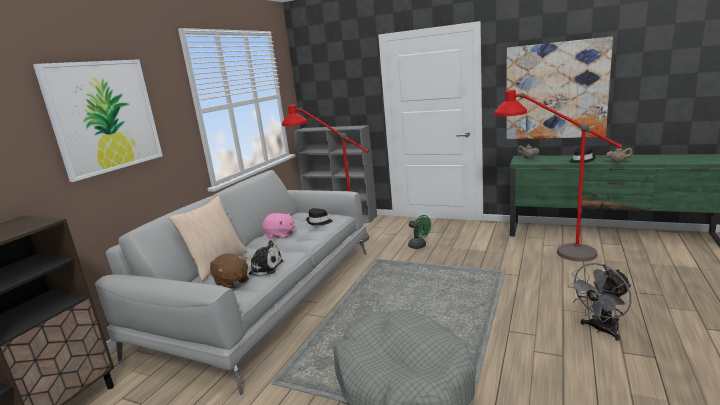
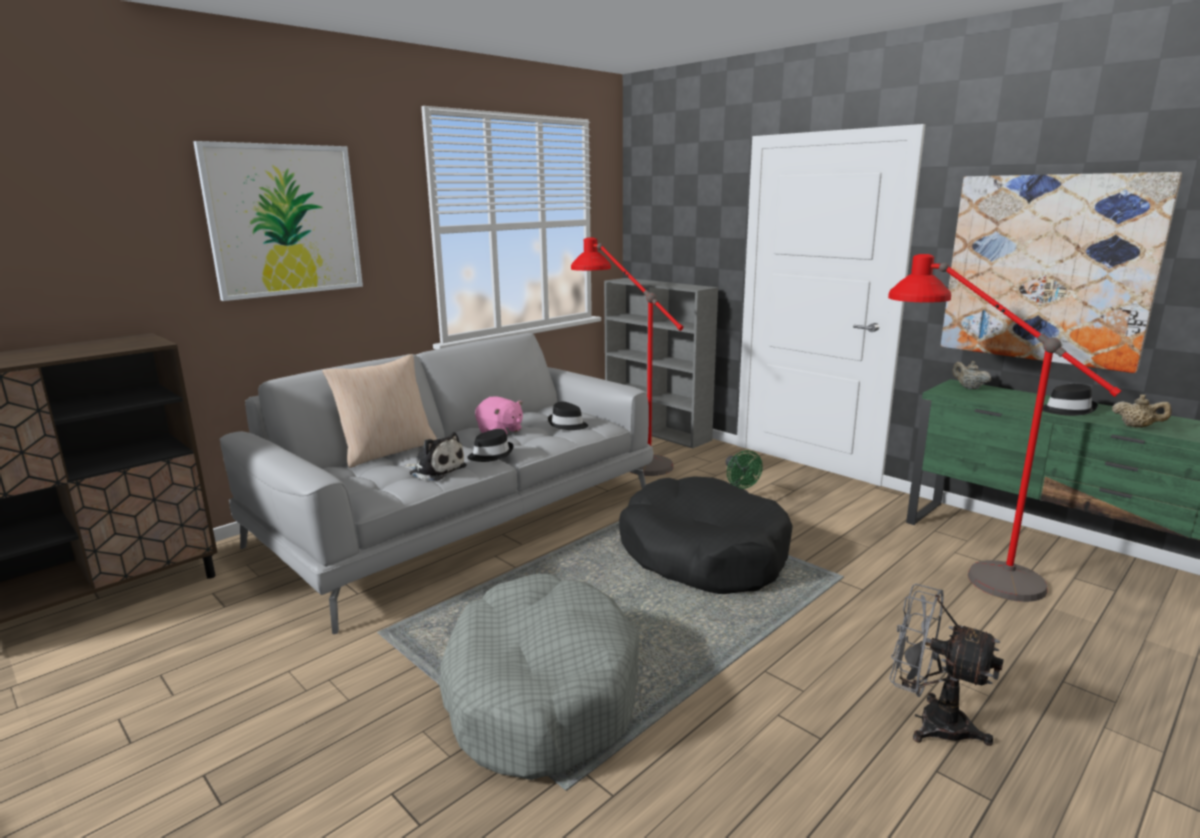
camera: 20 degrees right, 0 degrees up
brown plush toy [210,253,249,289] -> none
grey fan [568,263,631,341] -> grey fan turned 45 degrees clockwise [889,584,1004,746]
none -> black hat [467,429,513,462]
none -> black dog bed [619,476,793,594]

